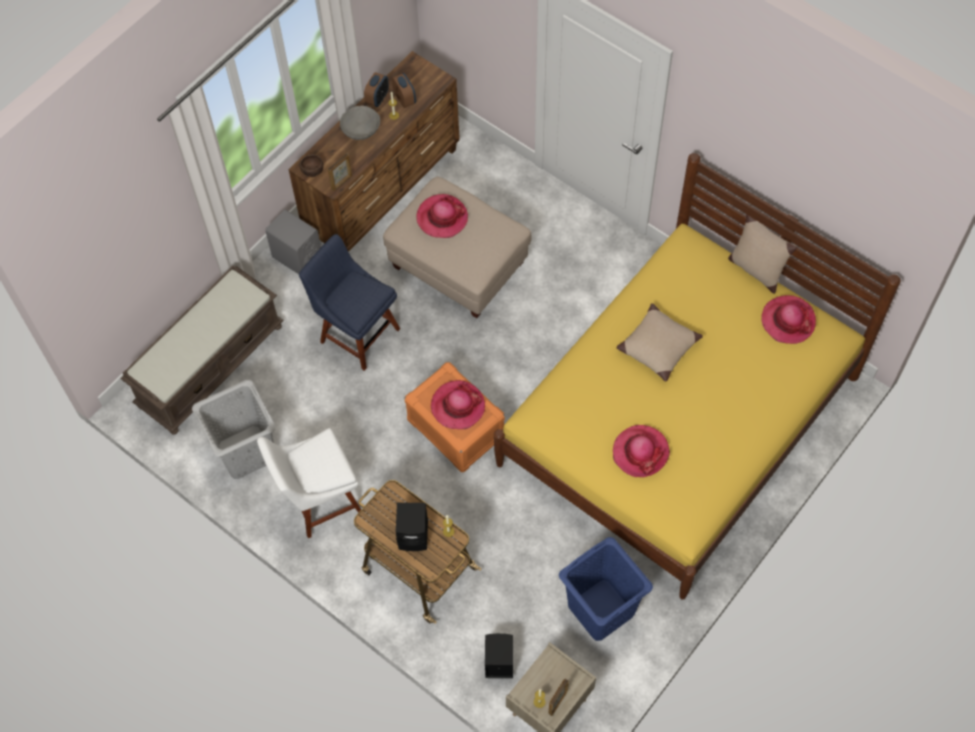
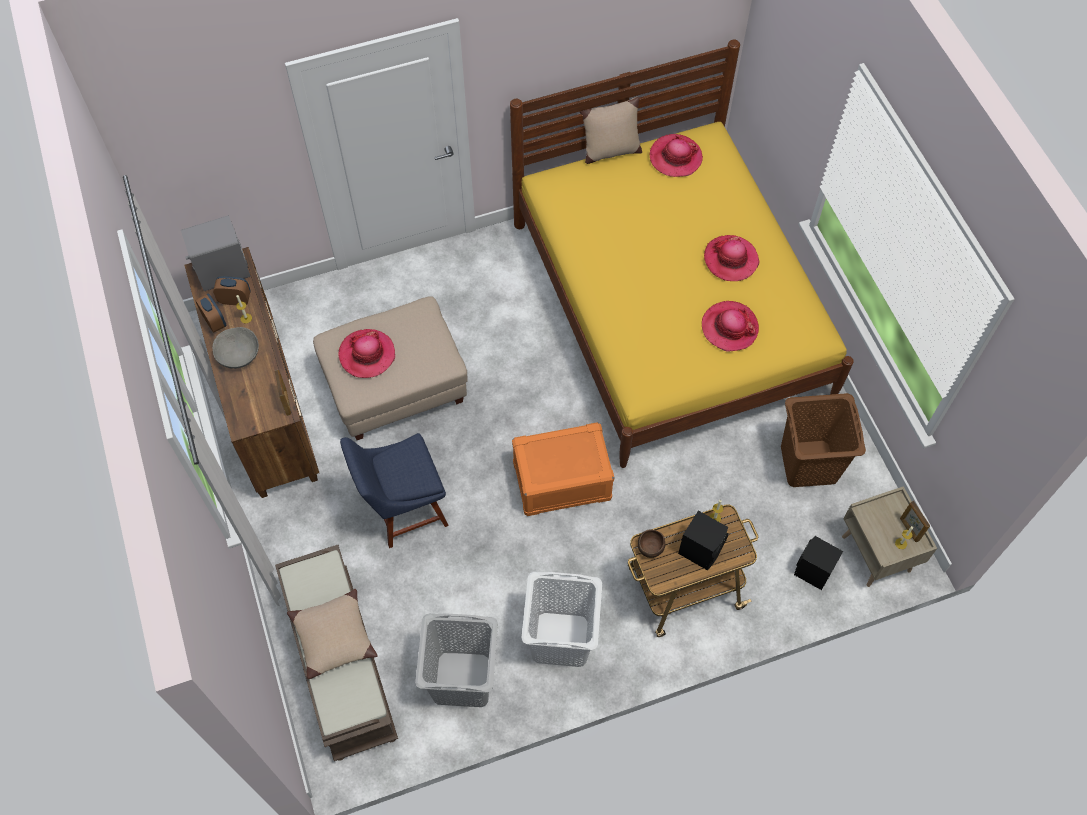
camera: 60 degrees left, 0 degrees up
white chair [257,428,361,538] -> white laundry basket [521,572,602,667]
grey speaker [265,210,321,274] -> grey speaker moved to [181,215,251,291]
brown bowl [300,154,324,177] -> brown bowl moved to [638,529,665,558]
hat [431,380,485,429] -> hat moved to [704,235,759,281]
blue laundry basket [559,537,653,641] -> brown laundry basket [781,393,866,487]
beige pillow [617,303,703,382] -> beige pillow moved to [287,589,377,679]

